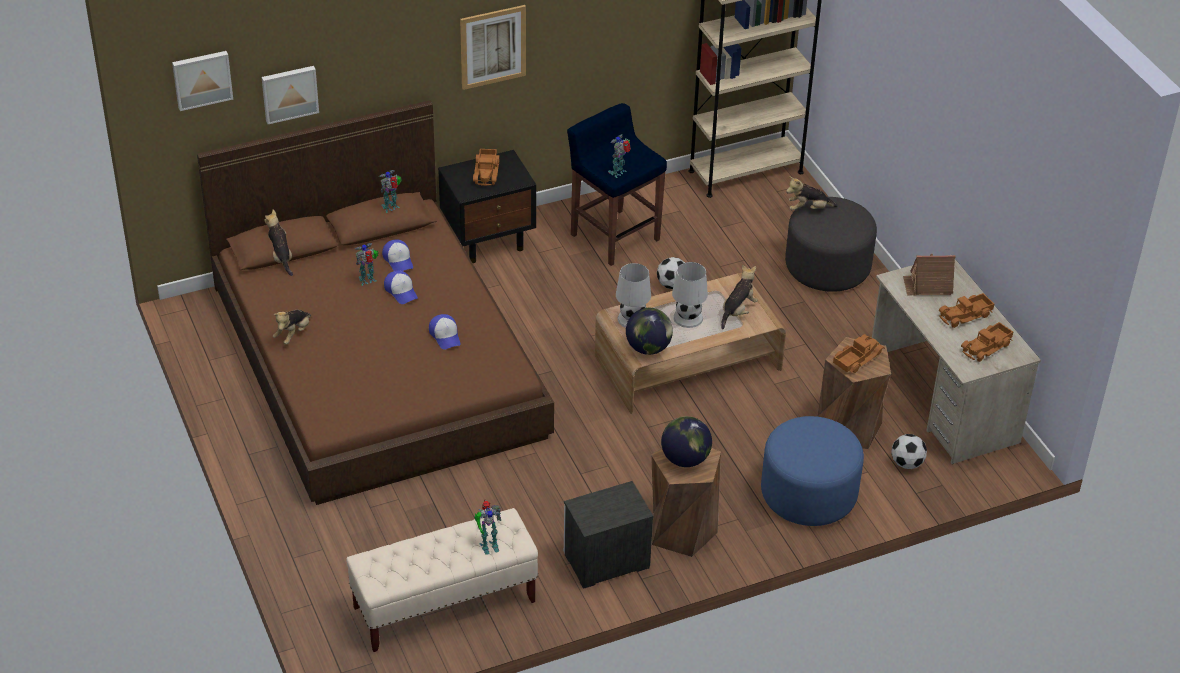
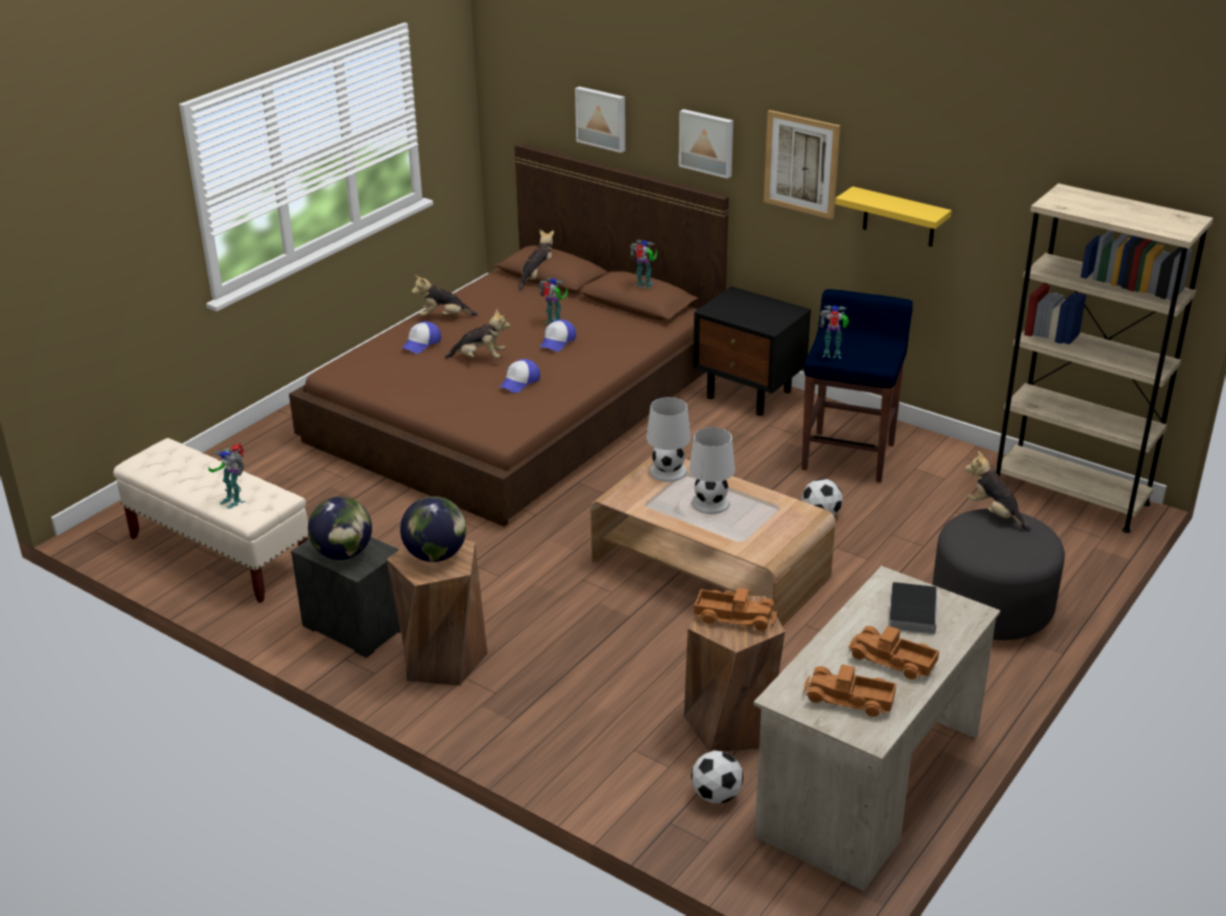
camera: 60 degrees right, 10 degrees down
picture [172,51,233,111] -> picture moved to [679,109,733,179]
cap [382,239,413,271] -> cap moved to [401,321,441,353]
toy truck [473,149,500,186] -> none
globe [626,308,673,355] -> globe moved to [308,497,372,560]
plush toy [721,265,758,329] -> plush toy moved to [445,309,510,359]
blue ottoman [761,416,864,526] -> none
toy house [903,254,956,295] -> book [889,582,938,635]
none -> yellow shelf [835,186,952,247]

